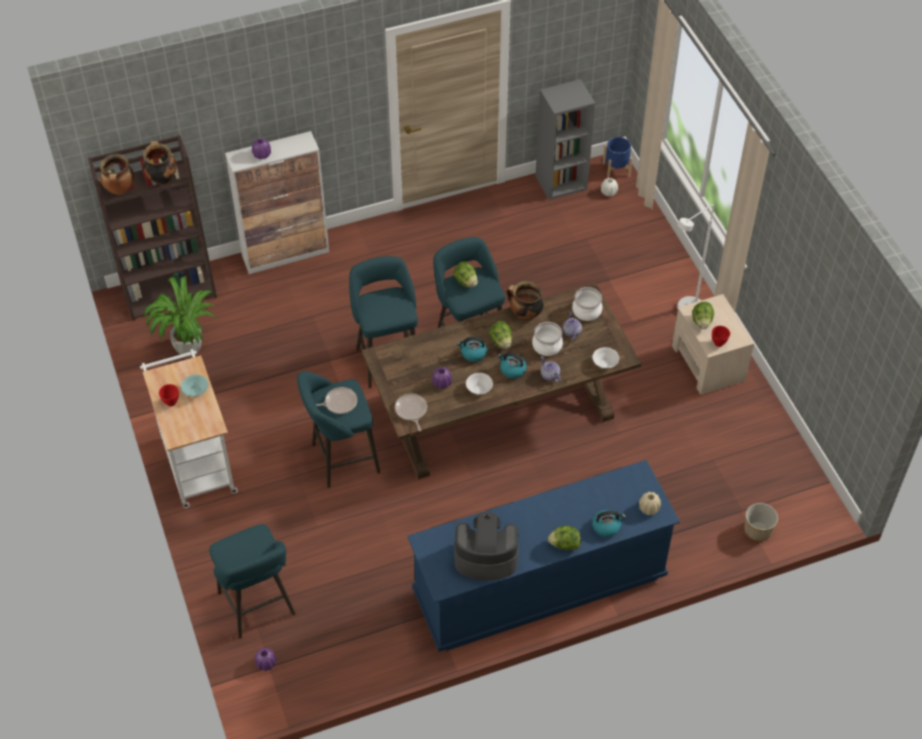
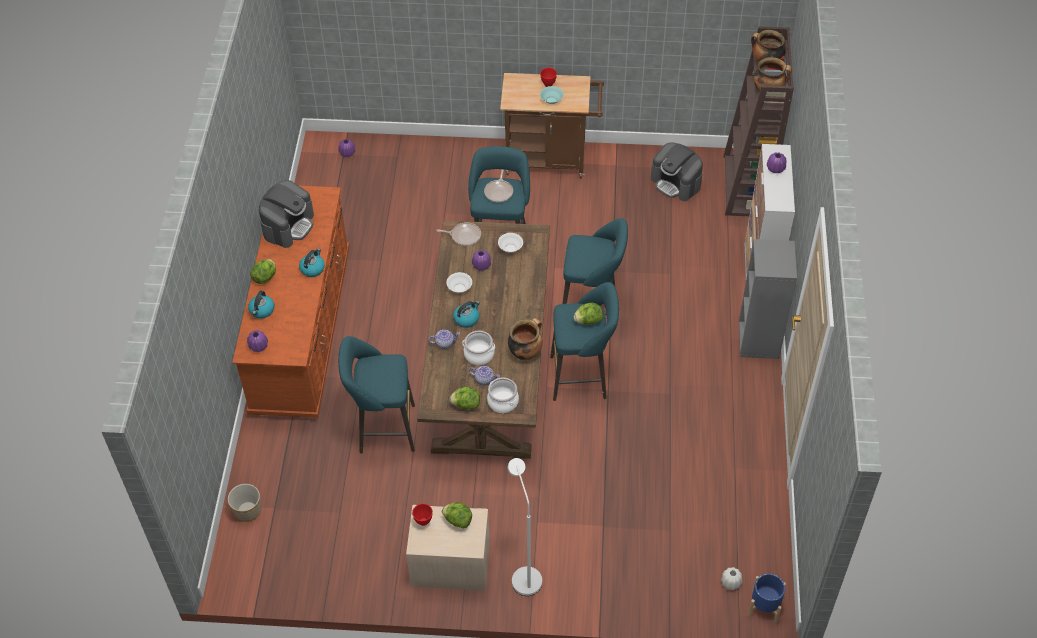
camera: 115 degrees right, 0 degrees up
white cart [140,349,238,508] -> brown cart [500,73,604,178]
potted plant [144,276,217,355] -> coffee machine [651,142,703,201]
turquoise stool [209,524,296,639] -> turquoise stool moved to [338,336,415,454]
blue dresser [407,460,680,652] -> brown dresser [232,185,349,418]
kettle [457,337,487,362] -> kettle moved to [299,248,325,277]
lettuce [489,321,512,349] -> lettuce moved to [449,387,480,409]
grey bookcase [535,79,595,200] -> grey bookcase moved to [739,239,797,359]
white bowl [593,347,619,369] -> white bowl moved to [498,233,523,253]
beige vase [639,492,661,515] -> purple vase [247,330,268,352]

